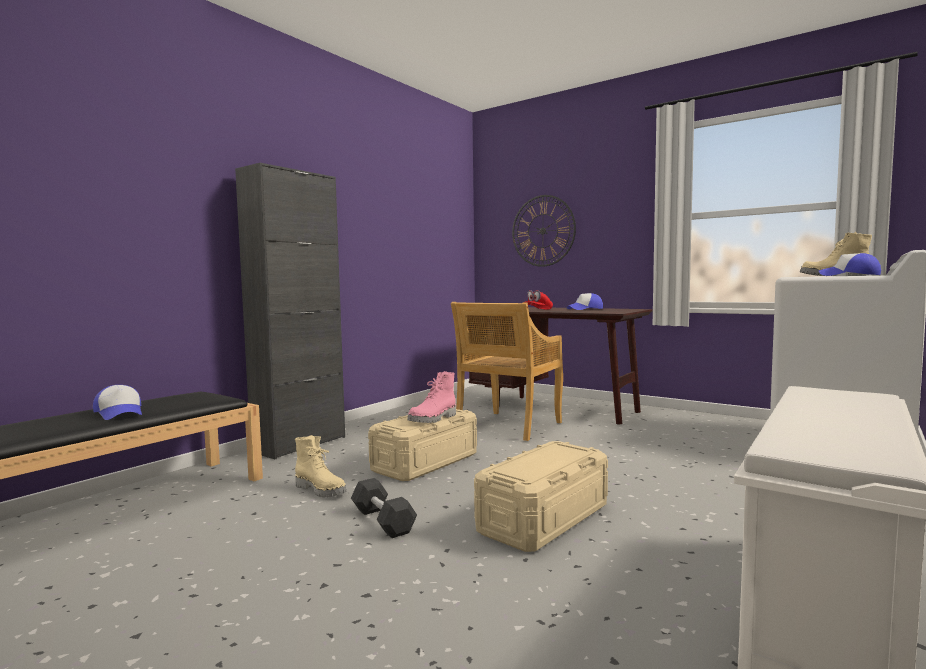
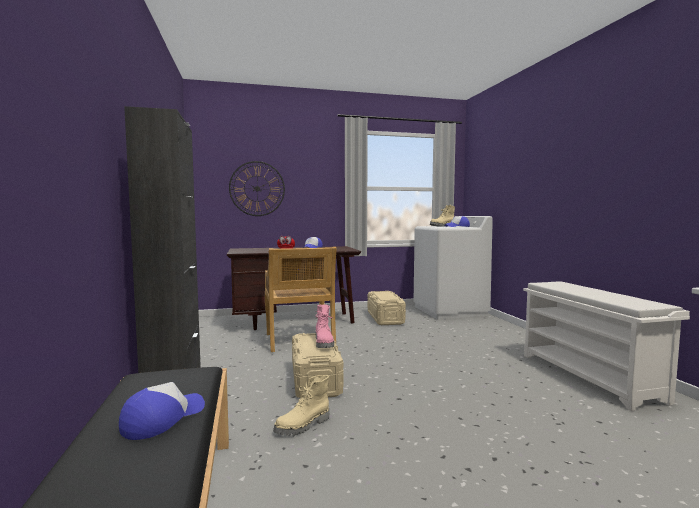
camera: 50 degrees left, 0 degrees up
cap [93,385,142,420] -> cap turned 60 degrees counterclockwise [119,382,205,440]
beige boot [295,435,346,497] -> beige boot turned 150 degrees clockwise [273,375,329,435]
black dumbbell [351,478,417,538] -> none
beige storage box [474,441,608,552] -> beige storage box moved to [367,291,406,325]

